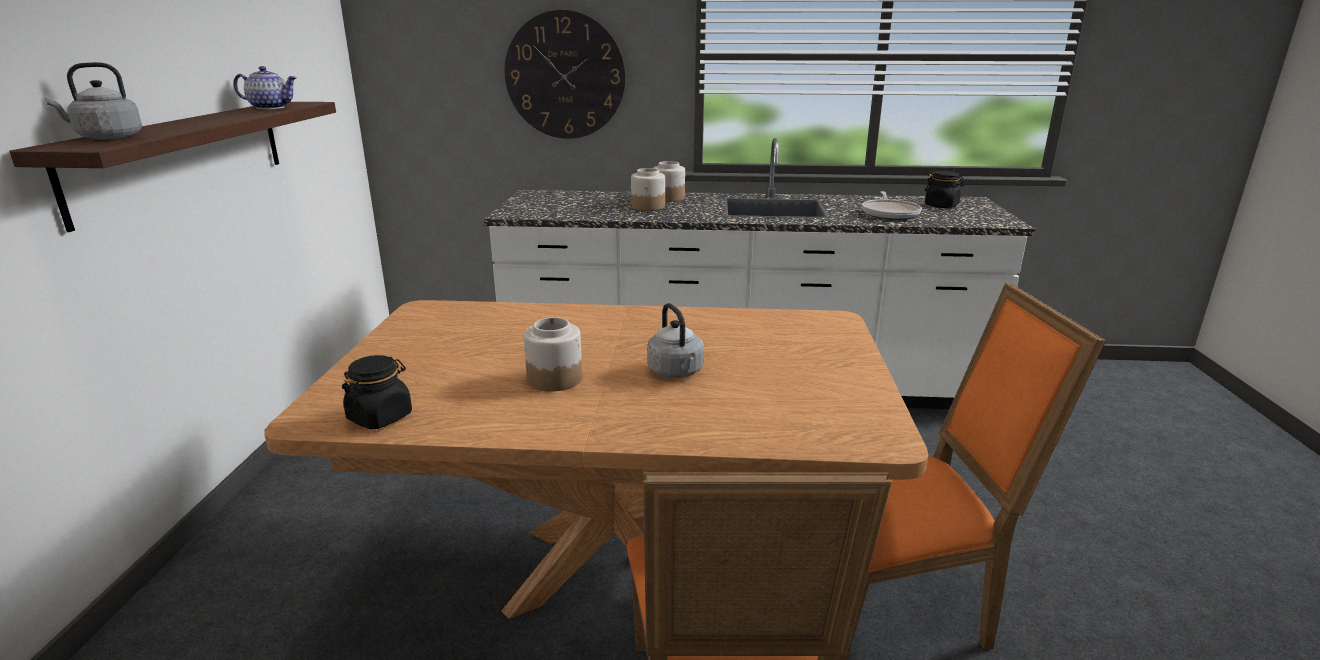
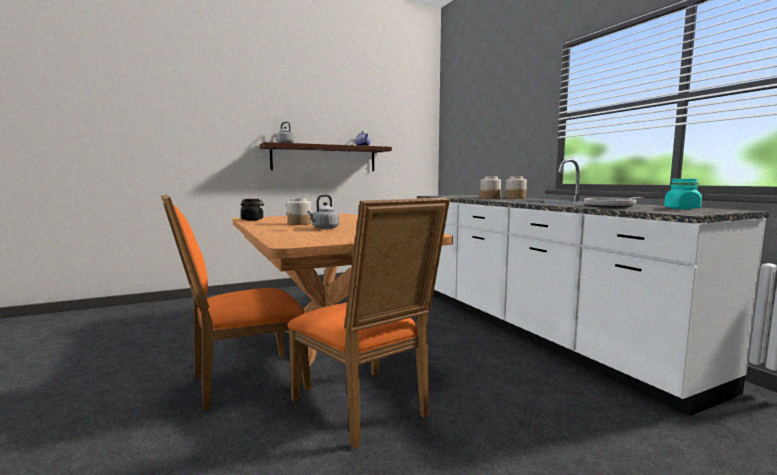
camera: 60 degrees right, 15 degrees down
wall clock [505,10,626,139] -> none
black jar [925,171,965,208] -> turquoise jar [664,179,702,209]

